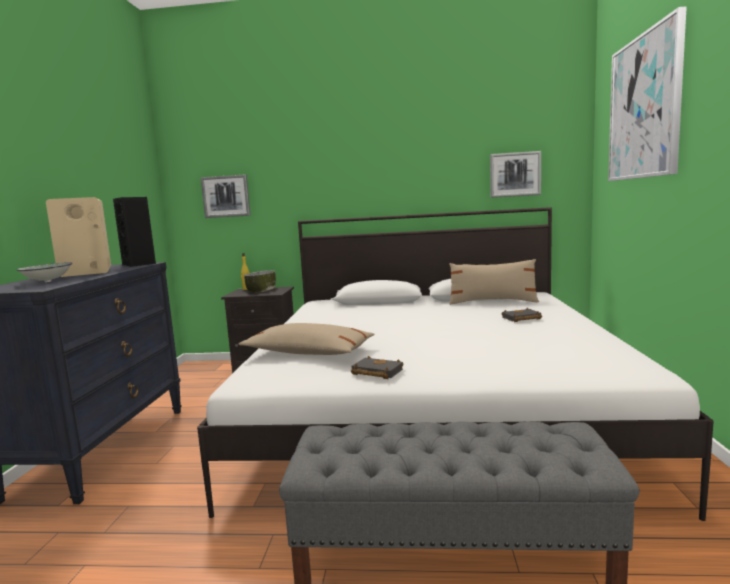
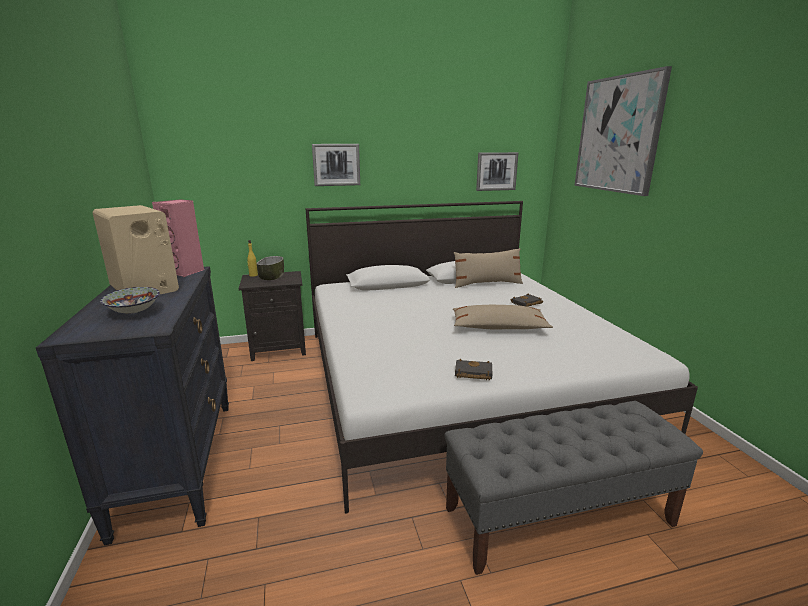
camera: 20 degrees left, 10 degrees up
black speaker [113,197,156,267] -> pink speaker [152,199,204,277]
picture [201,174,251,218] -> picture moved to [312,144,360,186]
beige pillow [239,323,374,355] -> beige pillow moved to [453,305,553,329]

